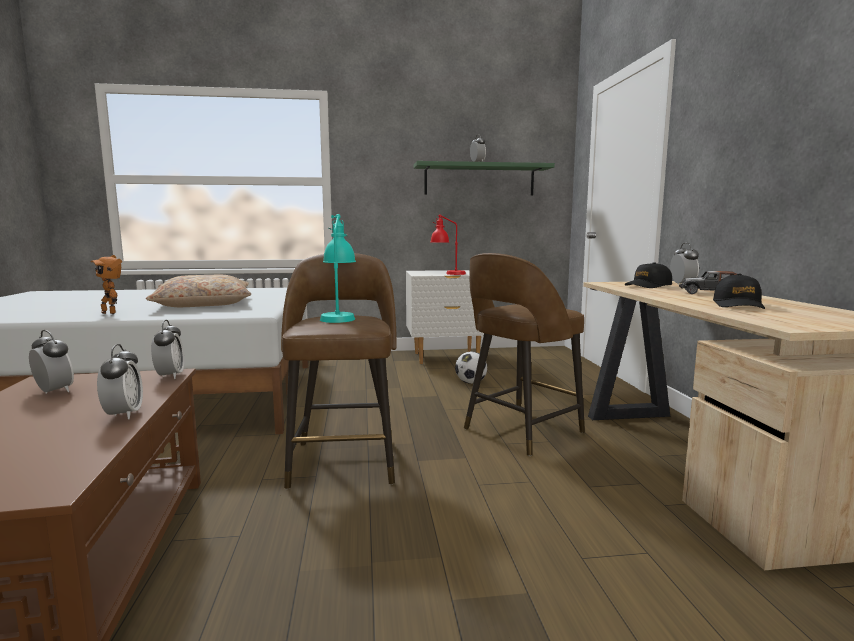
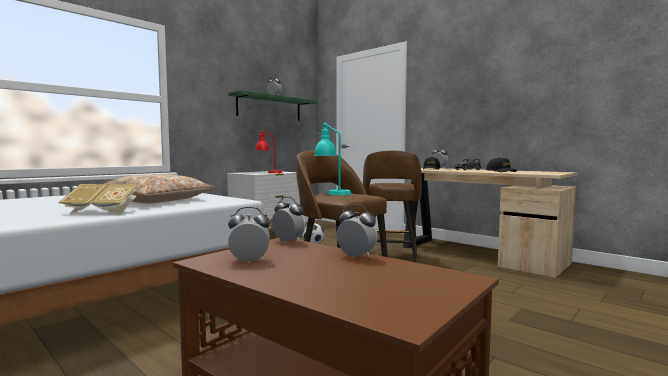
camera: 40 degrees left, 5 degrees down
toy robot [91,255,122,314] -> book [59,184,138,214]

